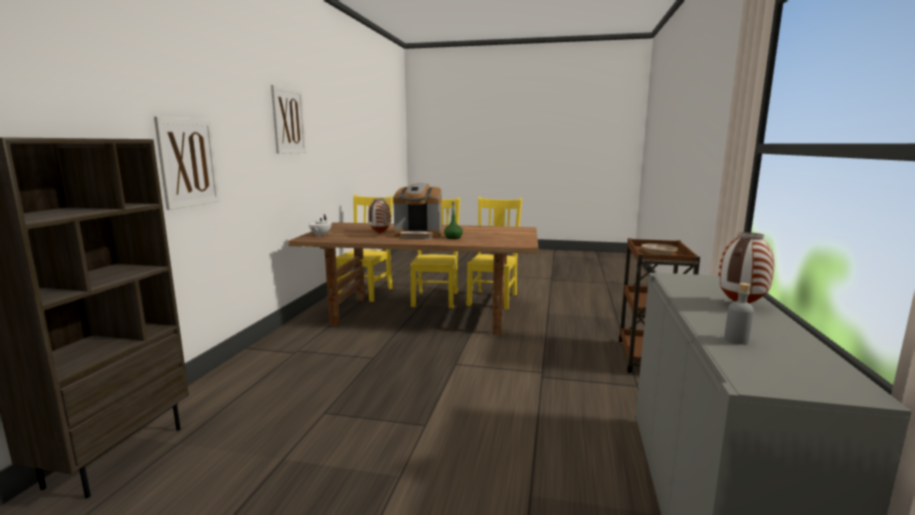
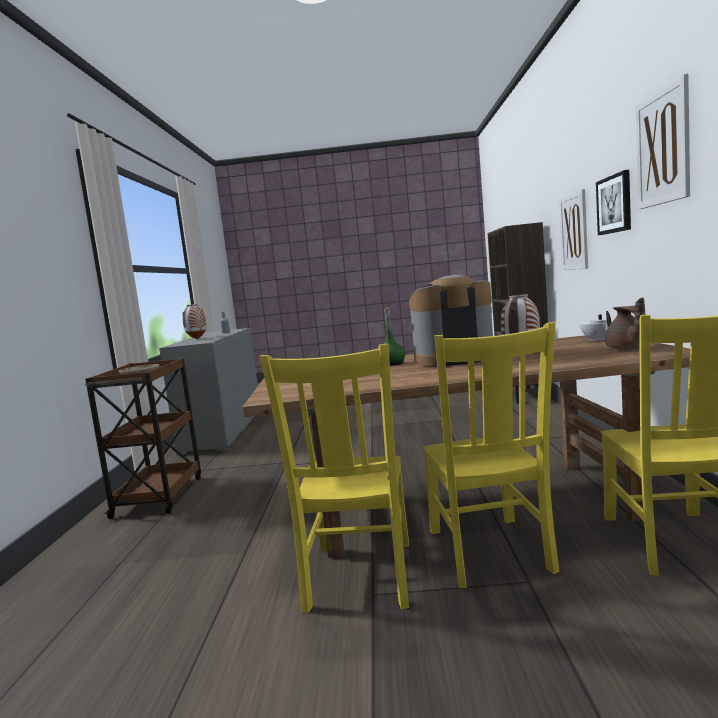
camera: 170 degrees right, 5 degrees down
none -> picture [596,170,631,235]
none -> brown teapot [605,297,645,349]

